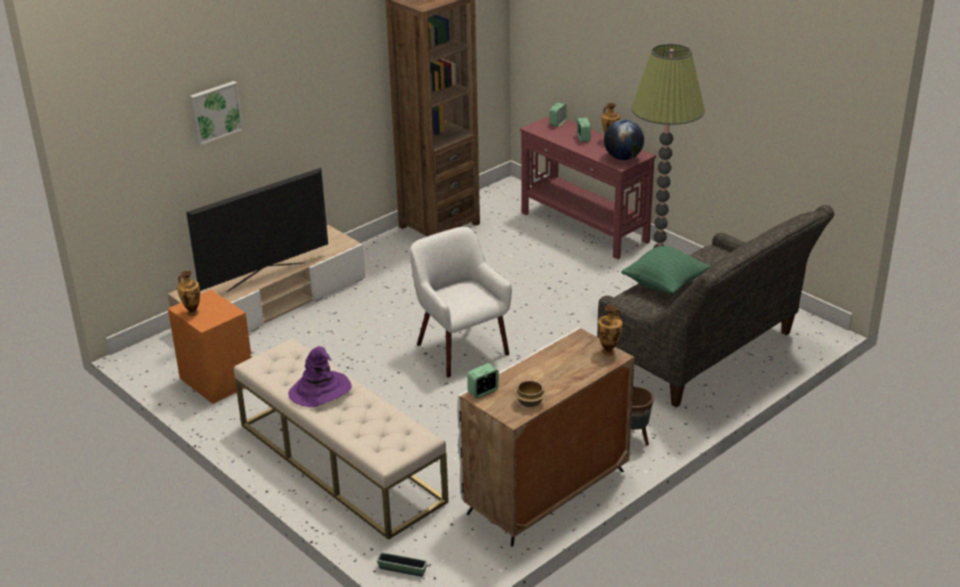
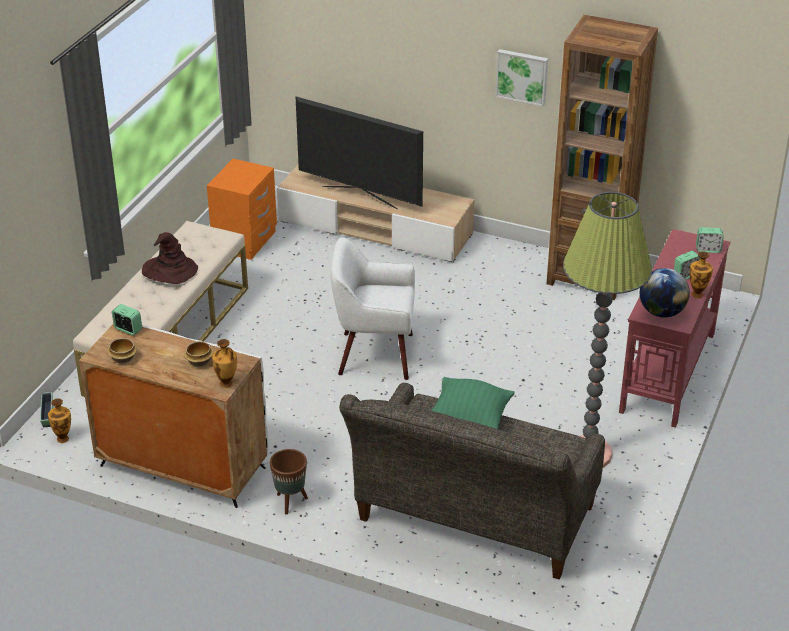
camera: 65 degrees right, 5 degrees up
vase [177,270,200,316] -> vase moved to [48,398,71,443]
picture [190,81,243,145] -> picture moved to [495,49,548,107]
purple hat [289,346,352,407] -> brown hat [142,232,198,284]
white armchair [410,227,512,378] -> white armchair turned 120 degrees counterclockwise [331,237,415,380]
none -> bowl [184,341,214,367]

